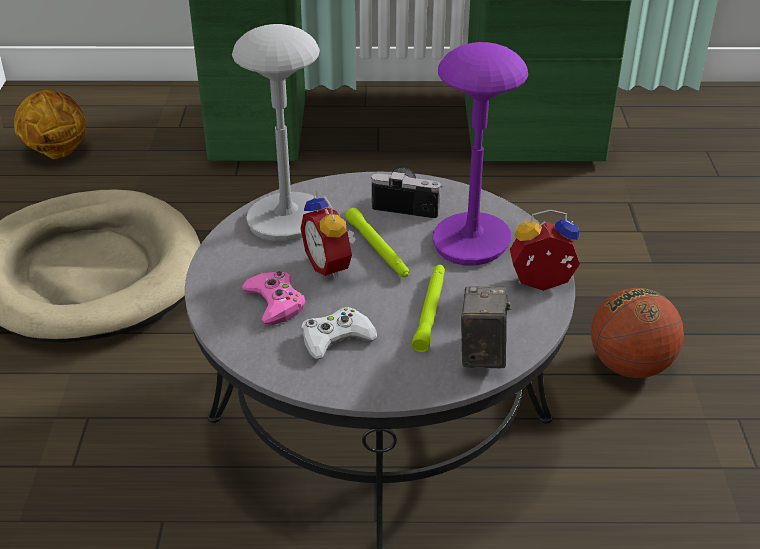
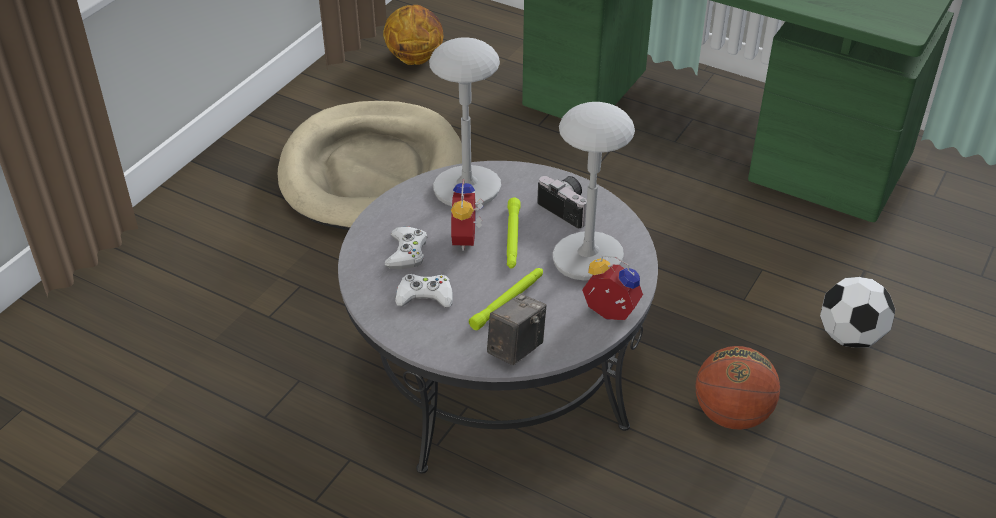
camera: 30 degrees right, 5 degrees up
pink game controller [242,271,305,325] -> white game controller [385,226,428,269]
purple table lamp [433,42,528,265] -> grey table lamp [553,102,635,281]
none -> football [820,277,895,348]

